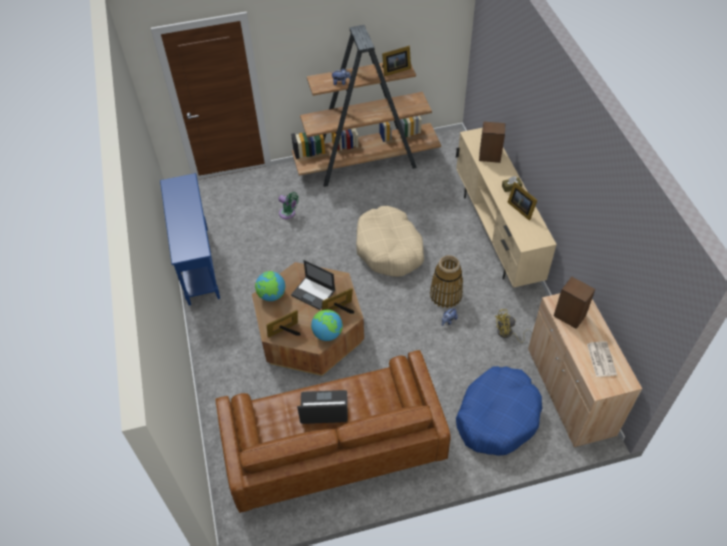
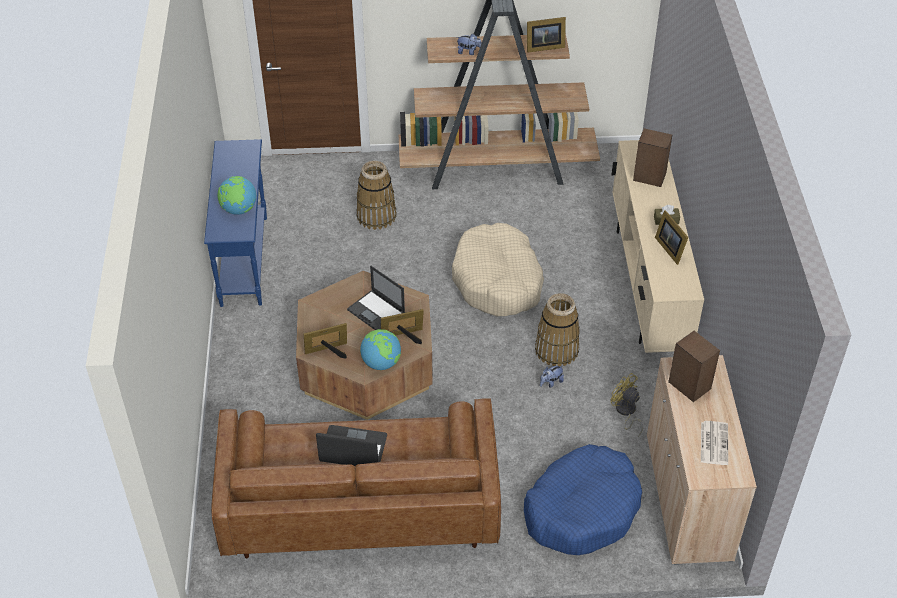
camera: 10 degrees right, 5 degrees down
globe [255,271,285,301] -> globe moved to [217,176,256,215]
green fan [278,192,299,219] -> basket [356,161,396,230]
yellow fan [495,309,532,343] -> yellow fan turned 45 degrees clockwise [611,373,643,437]

